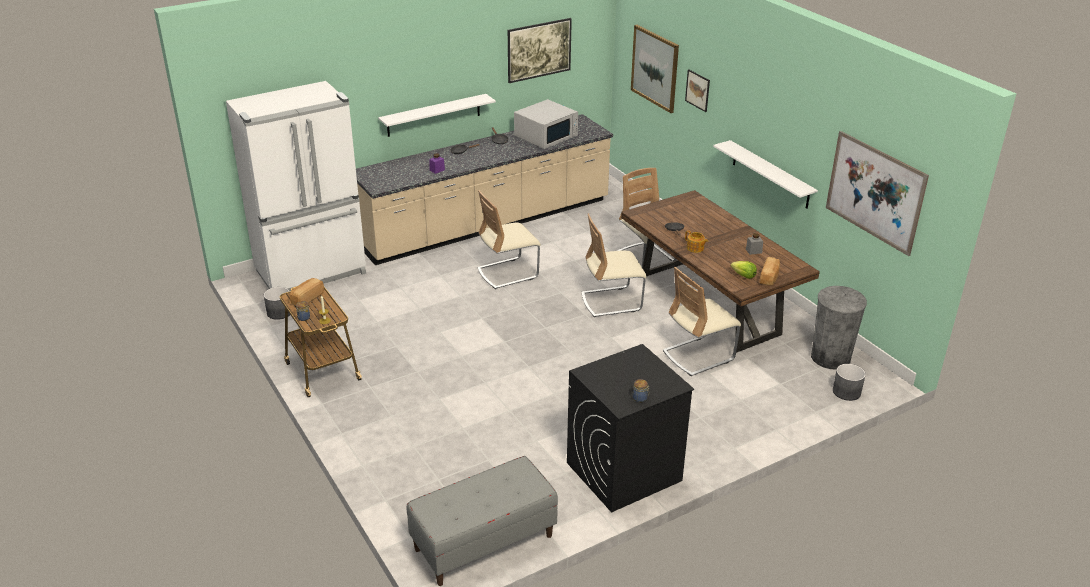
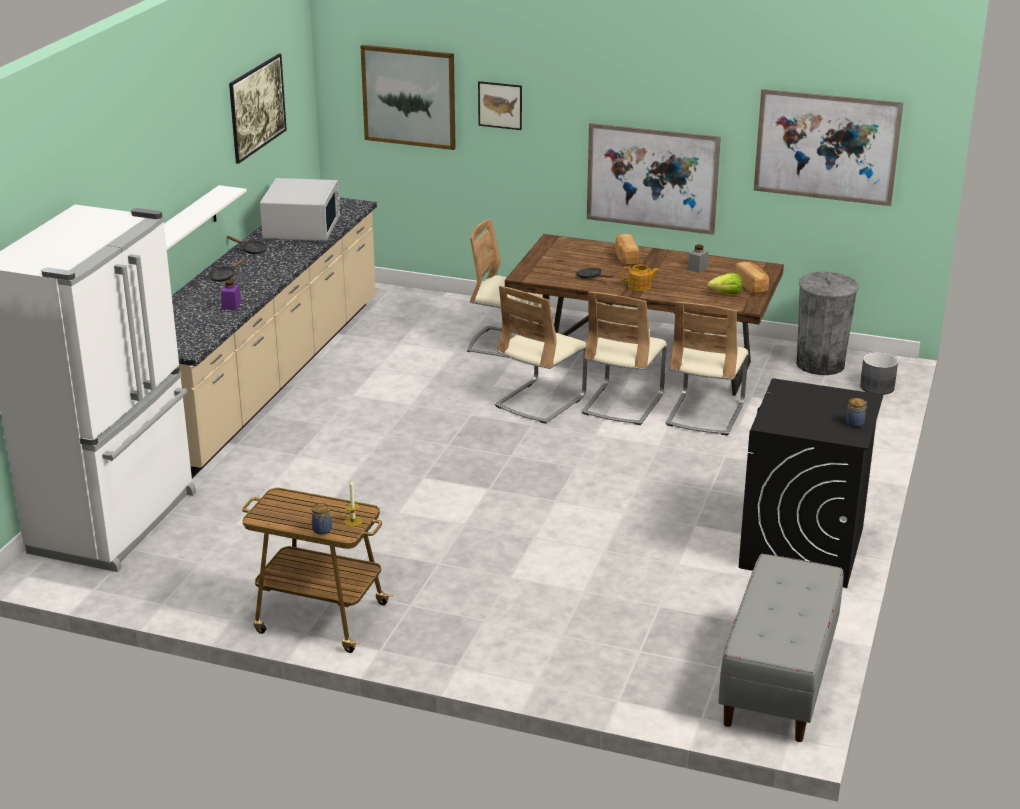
camera: 40 degrees left, 5 degrees down
grey planter [264,287,290,320] -> none
bread [290,278,324,306] -> bread moved to [615,234,639,265]
beige chair [477,190,541,289] -> beige chair moved to [581,292,667,425]
white shelf [713,140,818,209] -> picture [587,123,721,235]

